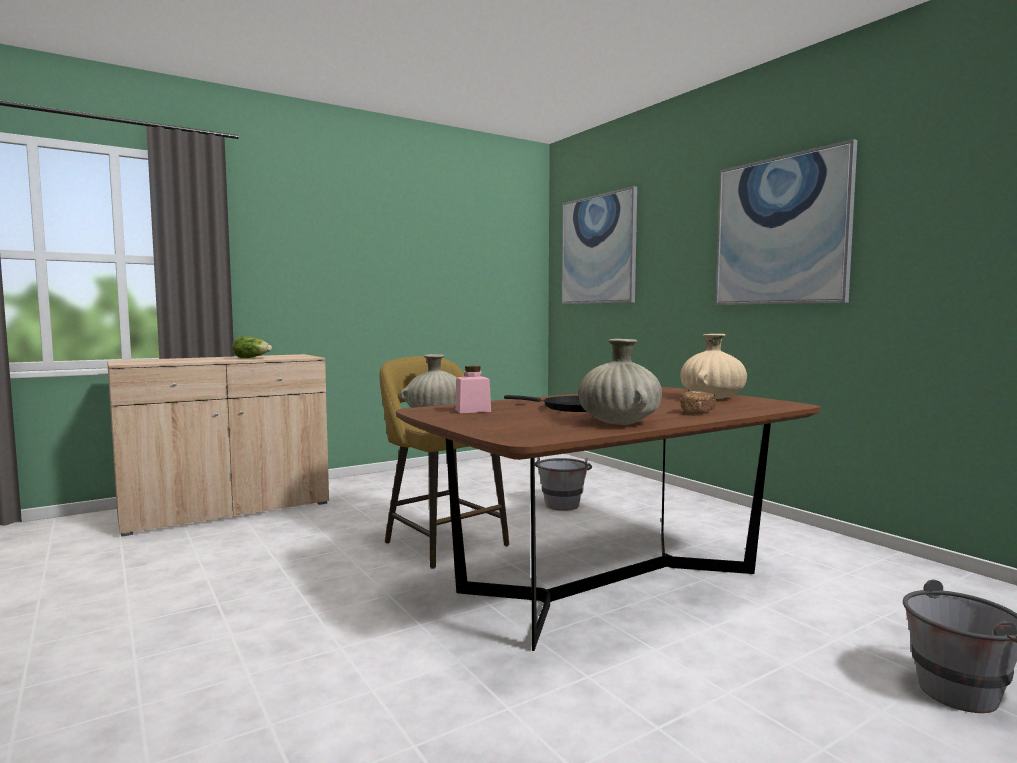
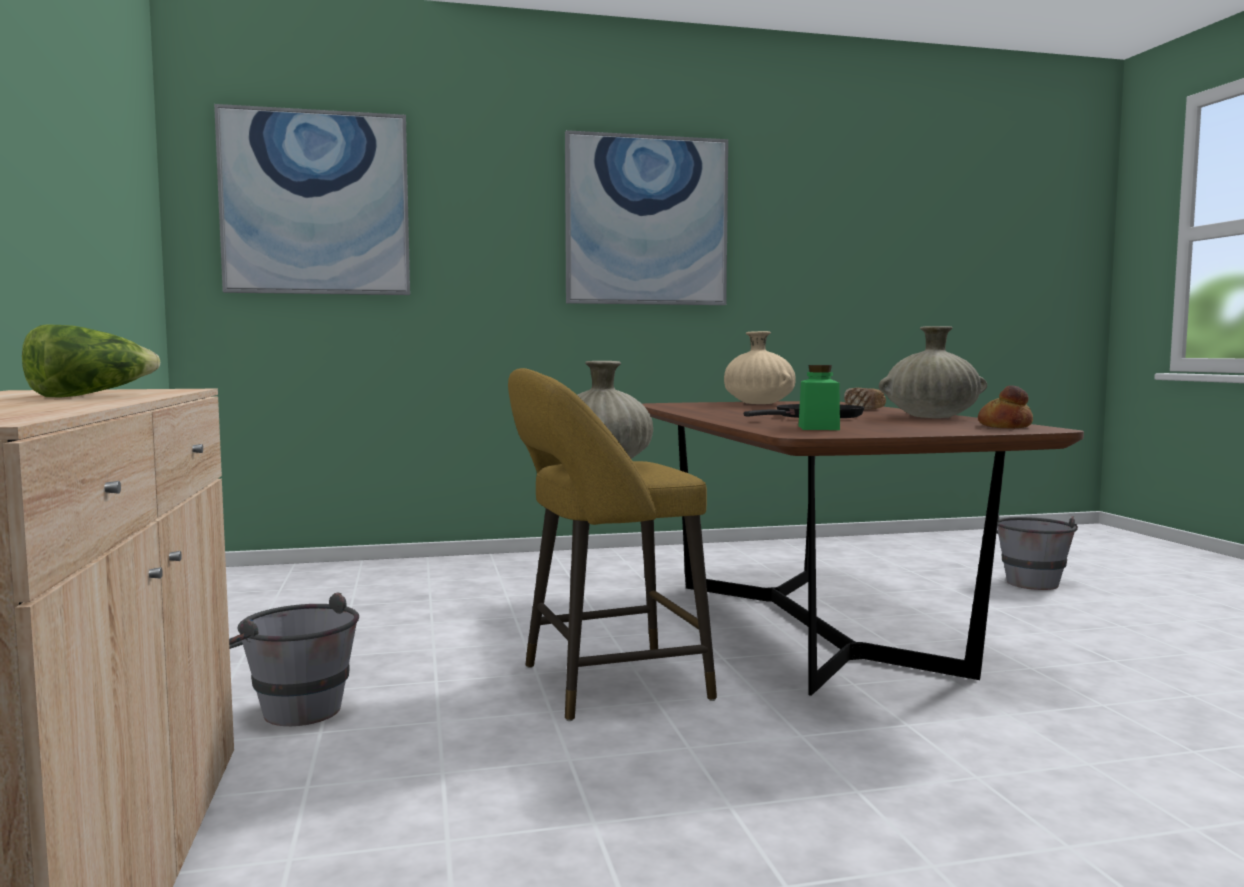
camera: 70 degrees left, 0 degrees up
pink jar [455,366,491,413] -> green jar [799,365,840,430]
grey bucket [535,457,592,511] -> grey bucket moved to [229,592,359,726]
none -> bread [978,385,1033,429]

